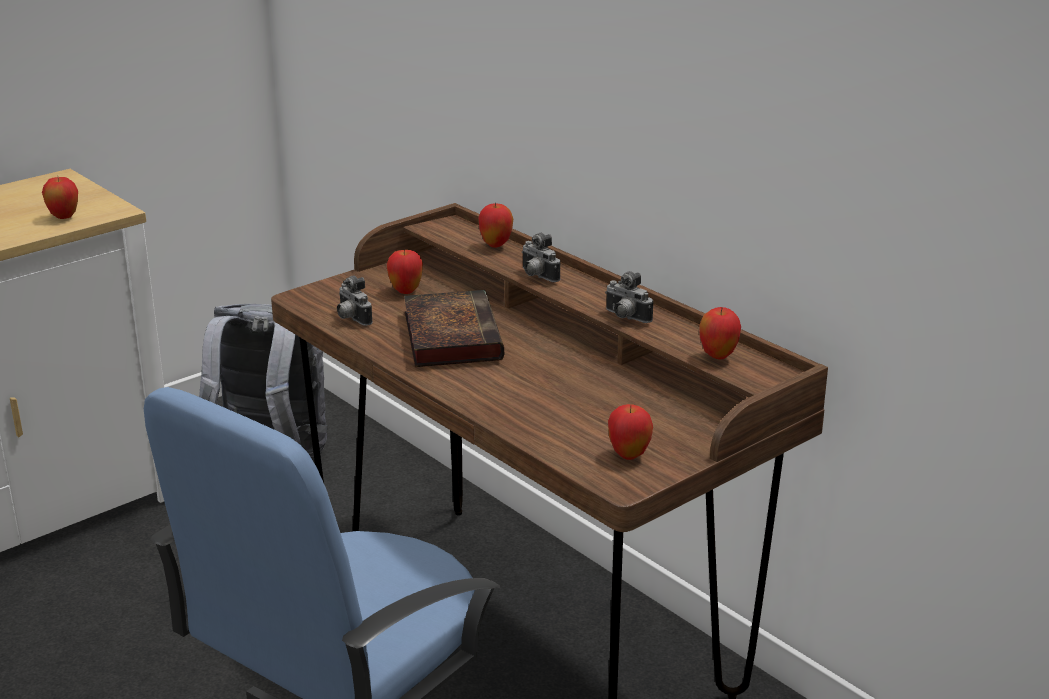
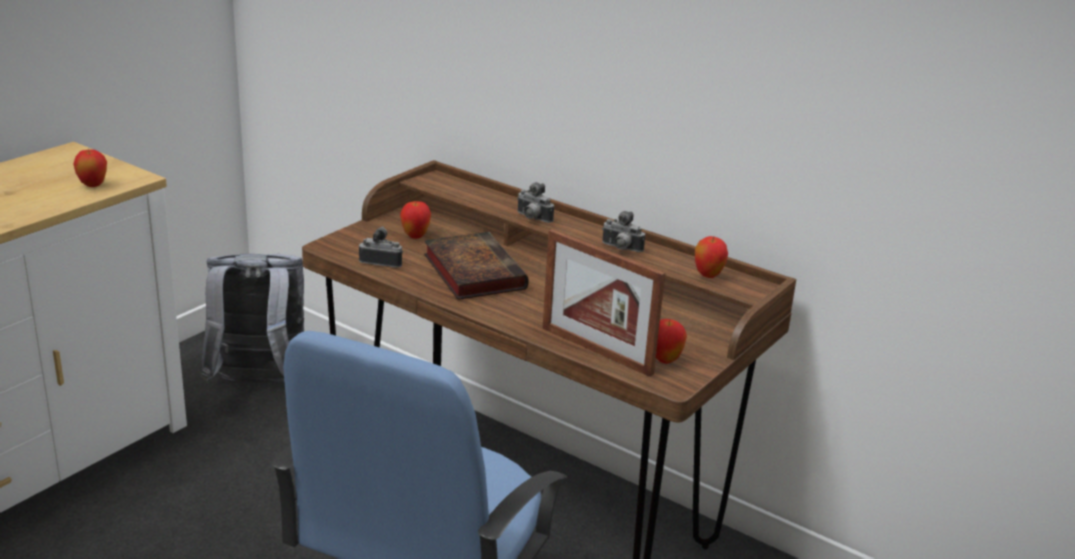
camera: 15 degrees left, 0 degrees up
camera [337,275,373,326] -> camera turned 150 degrees clockwise [359,226,403,268]
apple [478,202,513,248] -> none
none -> picture frame [543,229,665,377]

